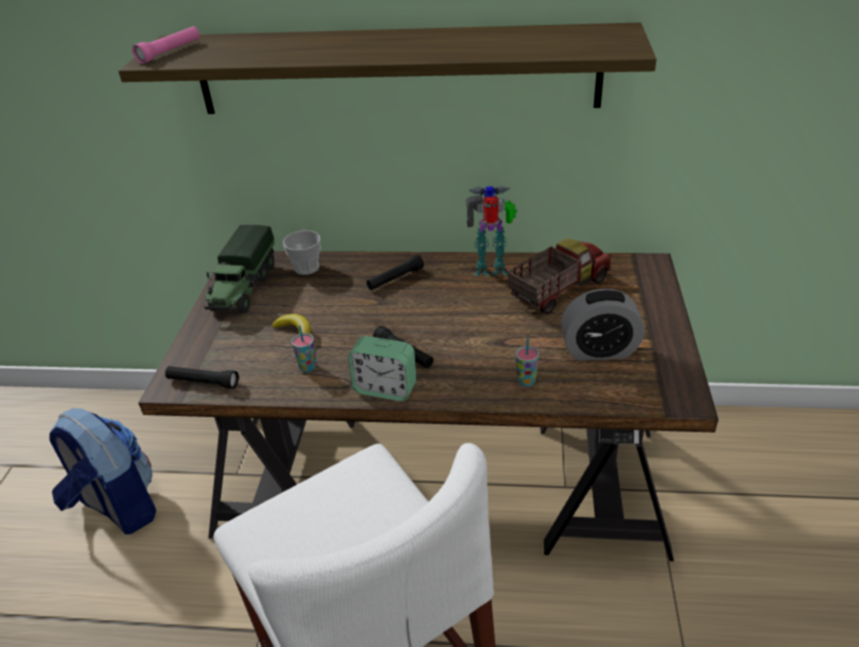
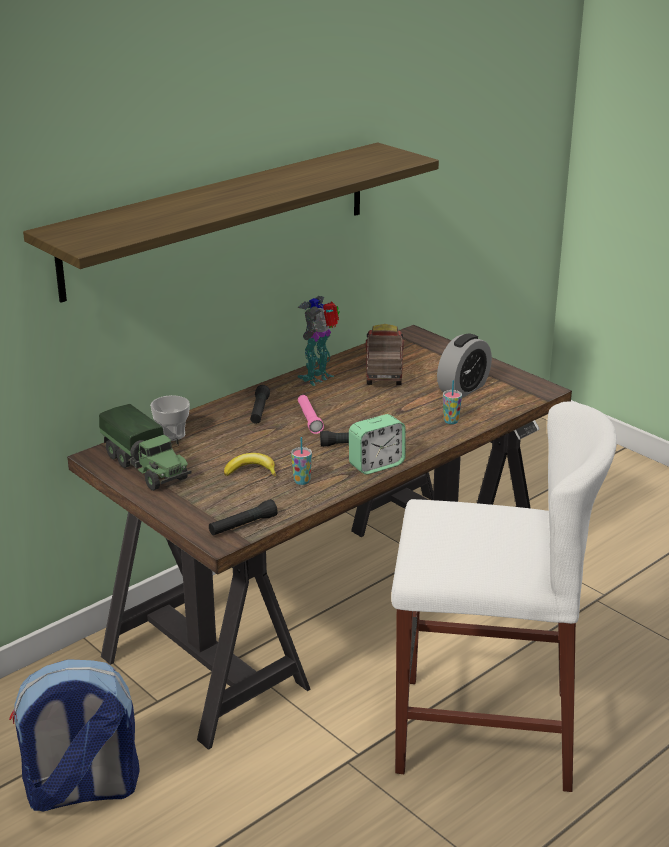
camera: 50 degrees left, 10 degrees down
pink flashlight [132,26,200,64] -> pink flashlight moved to [298,395,324,434]

